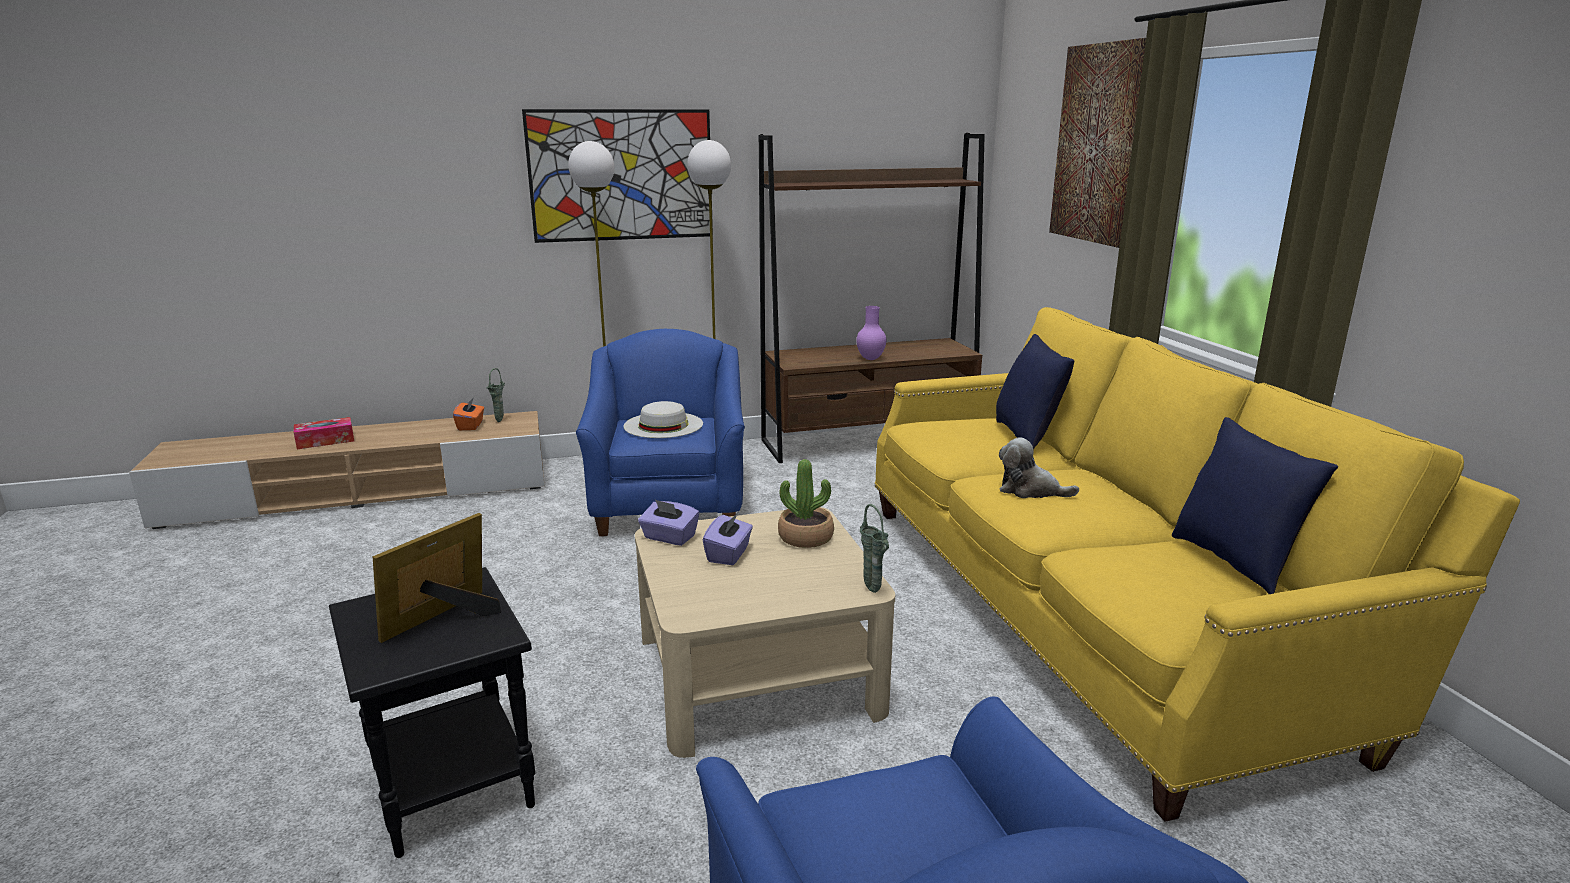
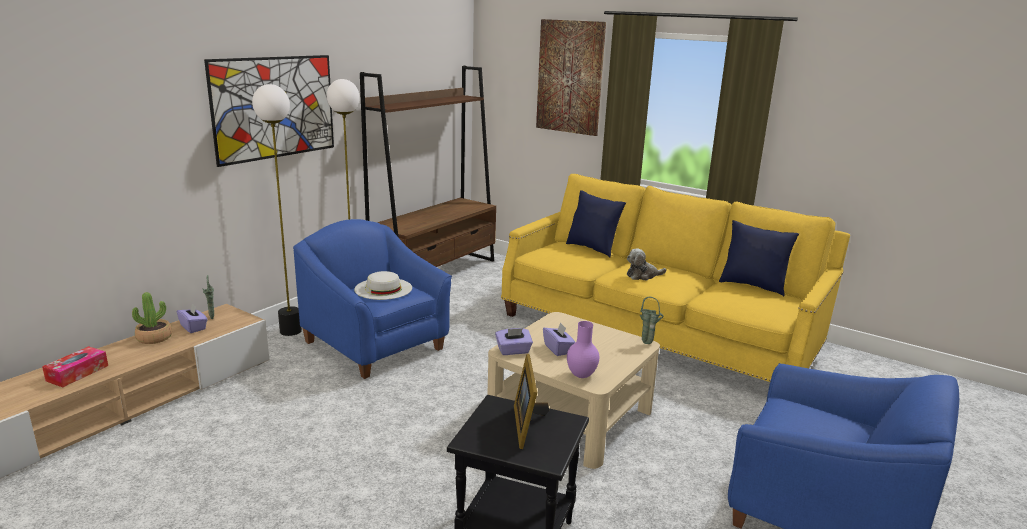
camera: 40 degrees left, 0 degrees up
orange tissue box [453,397,484,430] -> purple tissue box [177,304,208,333]
potted plant [778,459,834,548] -> potted plant moved to [132,292,172,344]
purple vase [856,306,886,360] -> purple vase moved to [567,321,599,378]

